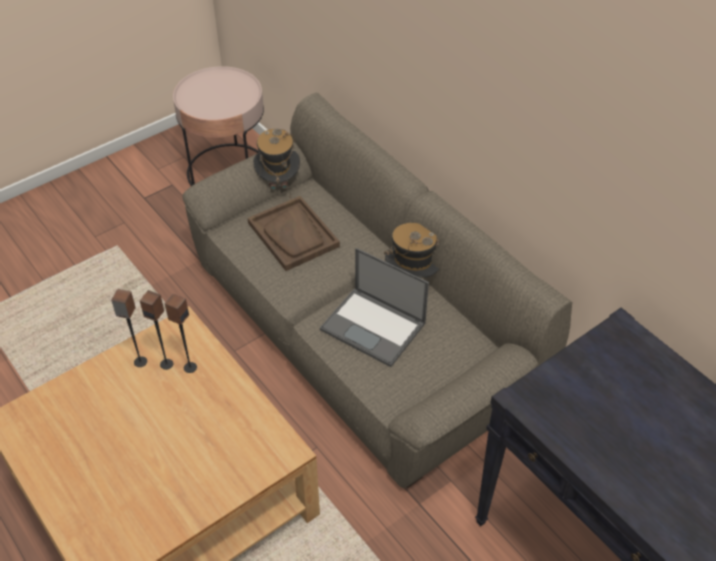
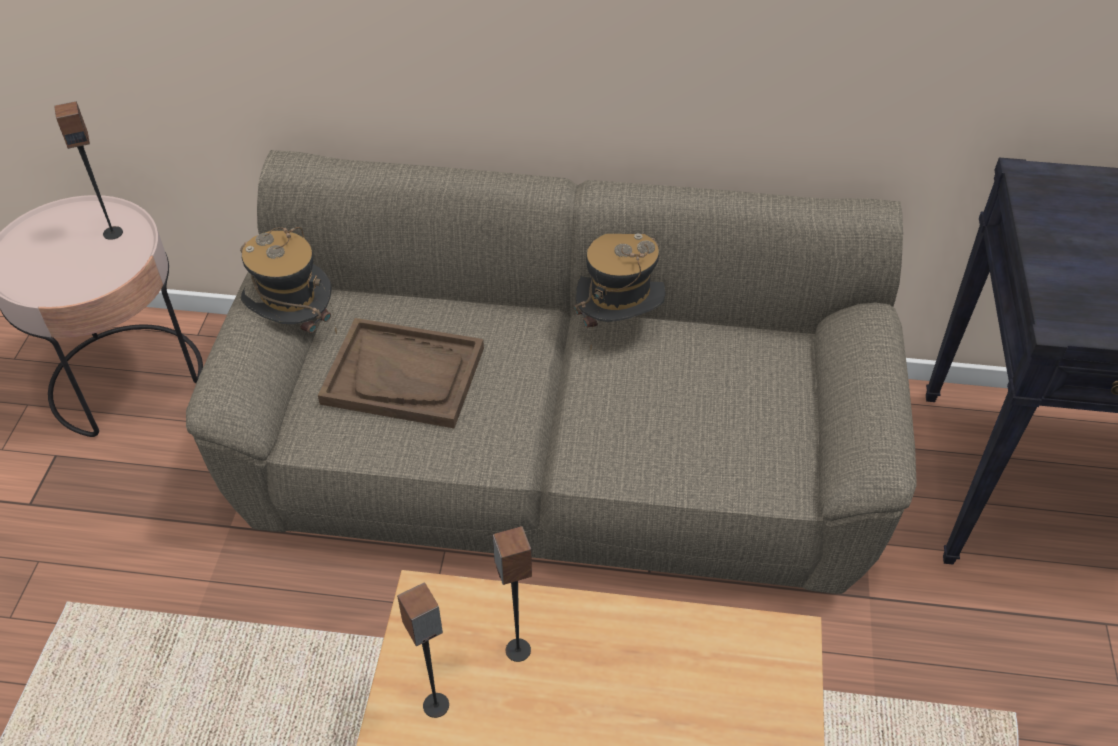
camera: 45 degrees left, 0 degrees up
speaker [140,290,174,370] -> speaker moved to [54,101,123,240]
laptop [320,248,429,367] -> none

